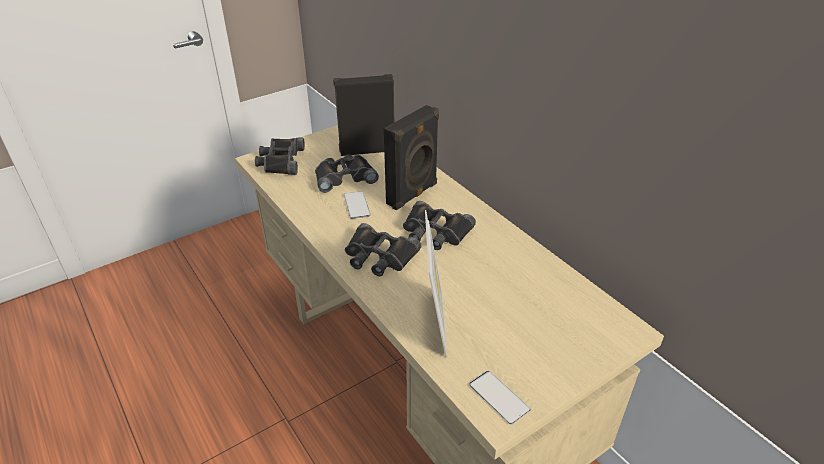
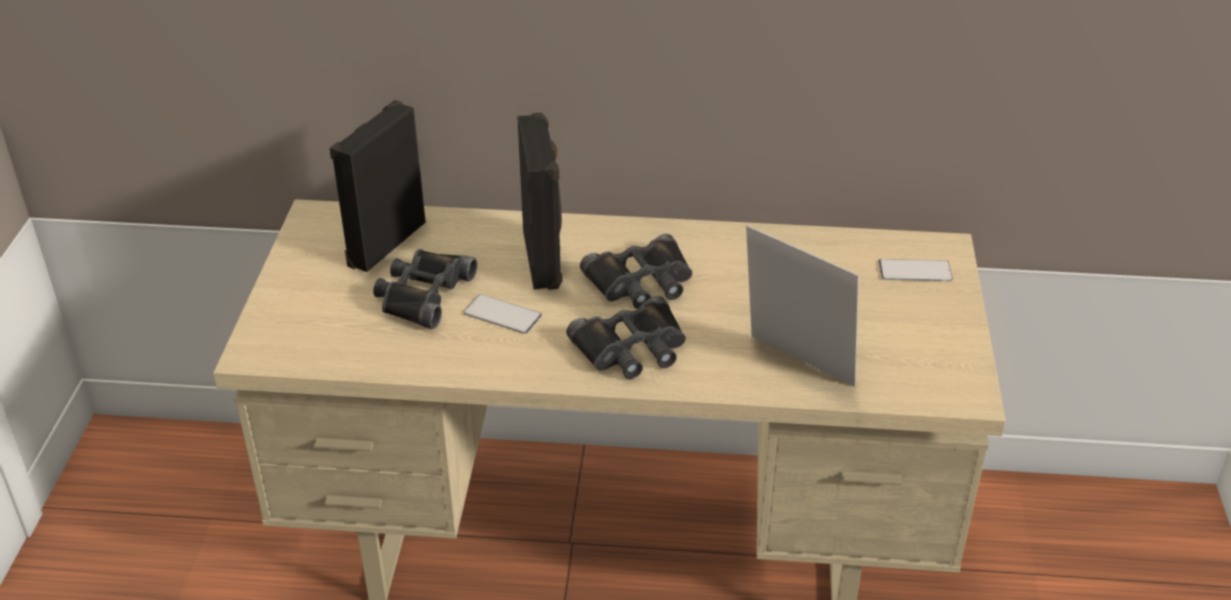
camera: 50 degrees left, 0 degrees up
black binoculars [255,138,305,175] -> none
phone [469,371,531,424] -> phone moved to [879,259,953,281]

